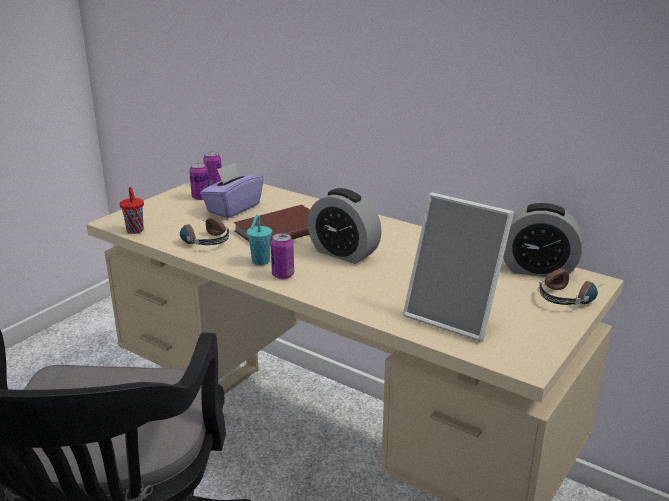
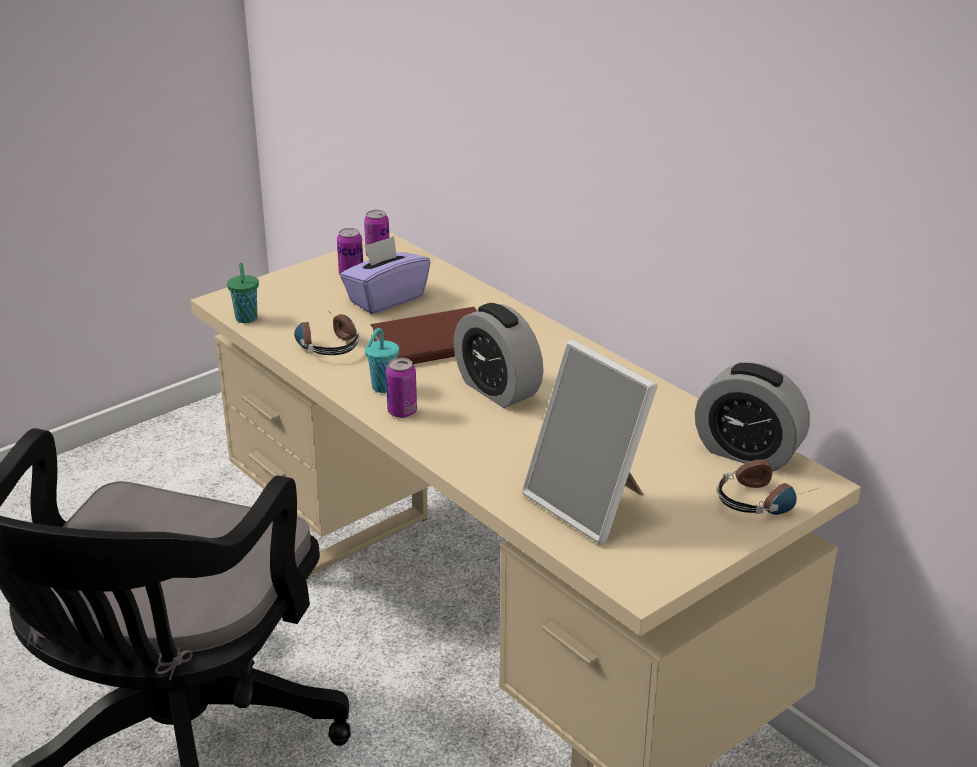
camera: 15 degrees right, 5 degrees up
red cup [120,187,144,234] -> green cup [227,263,259,323]

